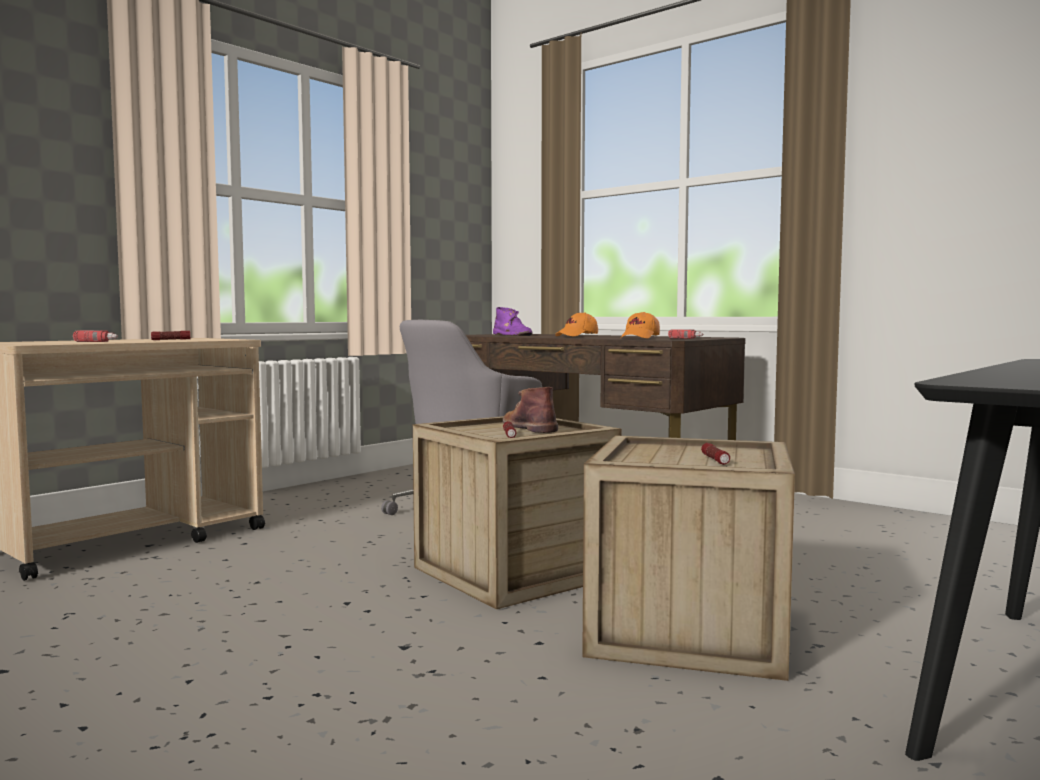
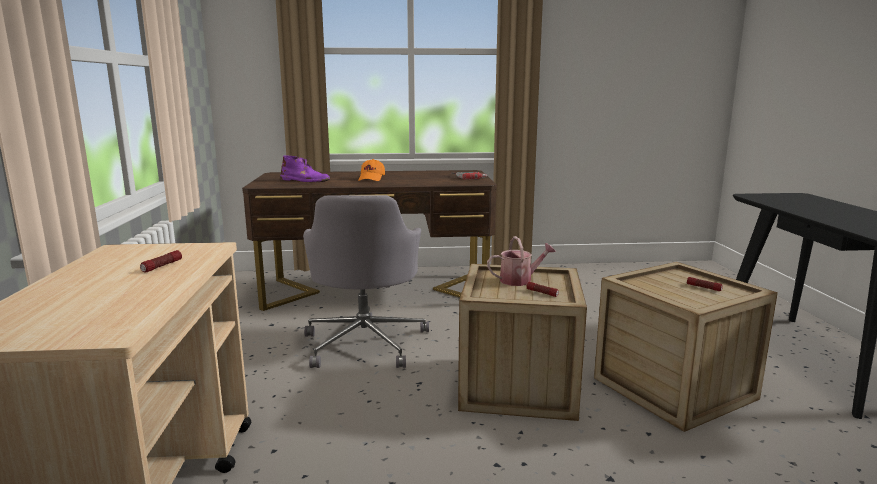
camera: 45 degrees left, 10 degrees up
power drill [73,330,118,342] -> none
brown boot [503,387,558,433] -> watering can [487,236,556,286]
orange cap [621,312,660,339] -> none

